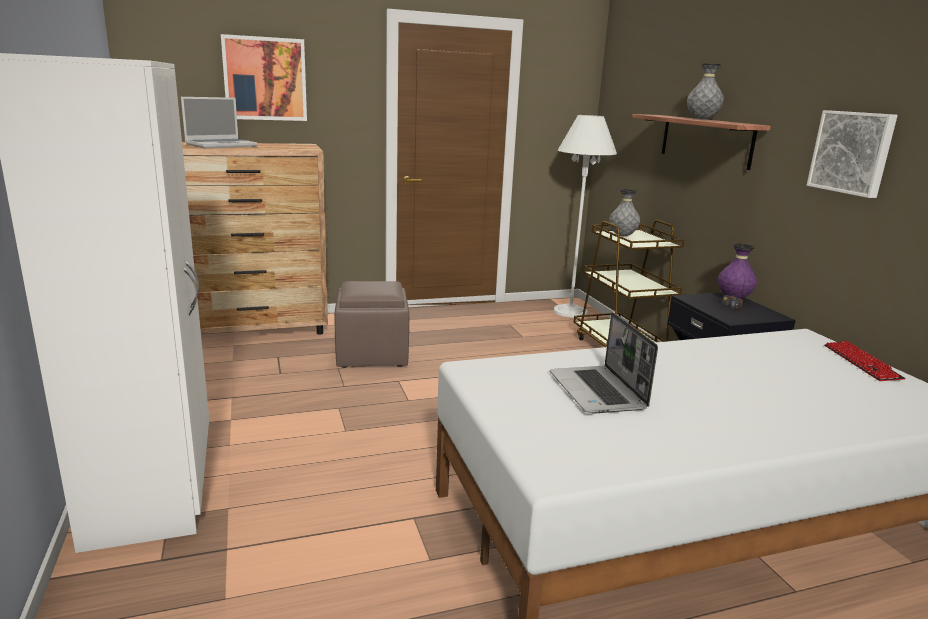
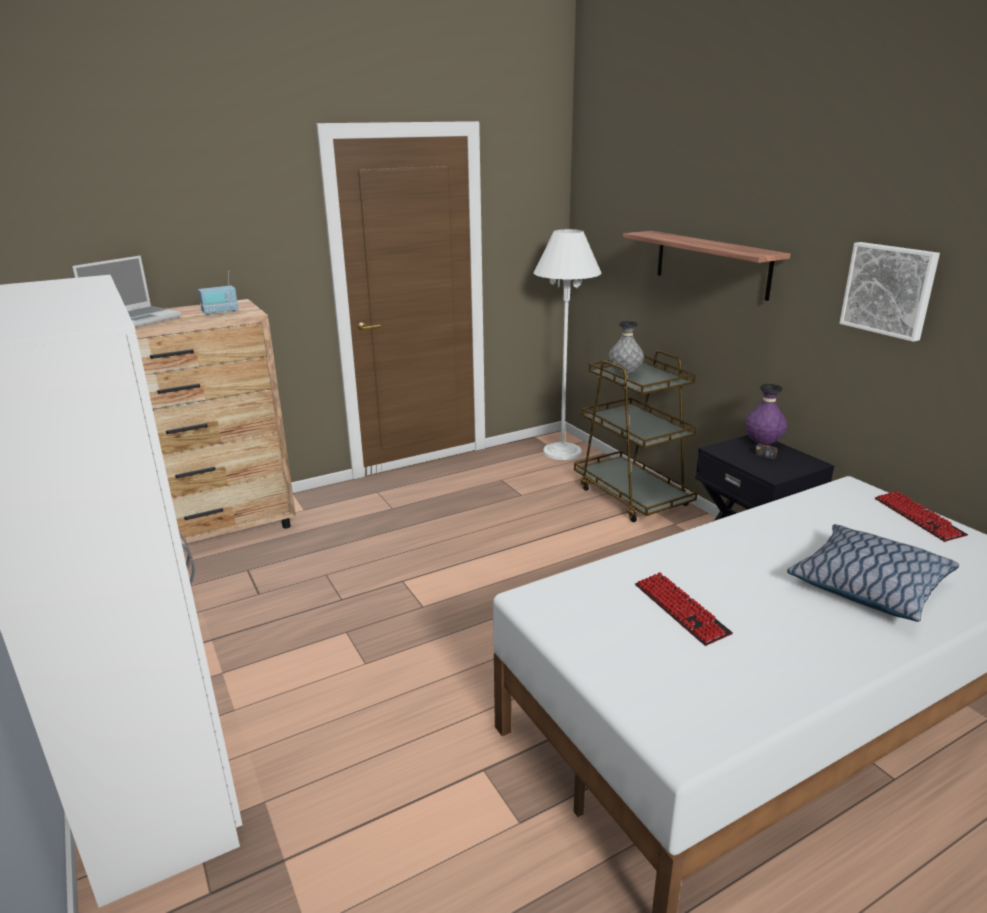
camera: 10 degrees left, 5 degrees up
picture [221,34,307,121] -> none
brown ottoman [334,281,409,368] -> none
laptop [550,312,658,414] -> keyboard [635,572,733,646]
grey vase [687,64,724,120] -> none
none -> radio [198,271,238,315]
none -> pillow [787,524,959,622]

